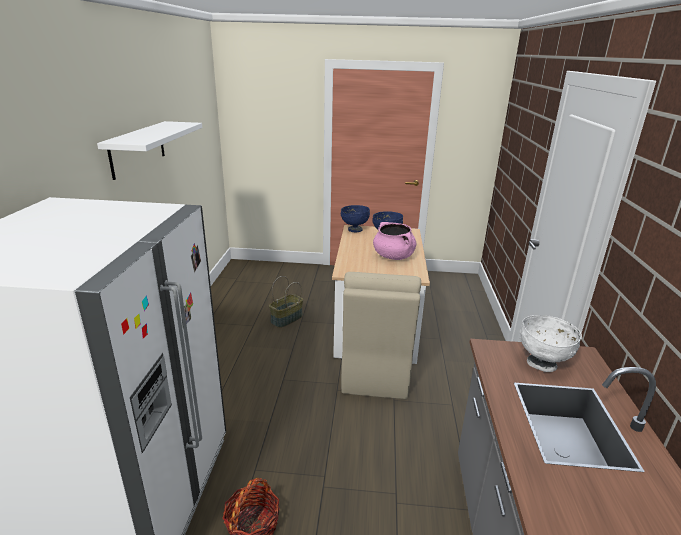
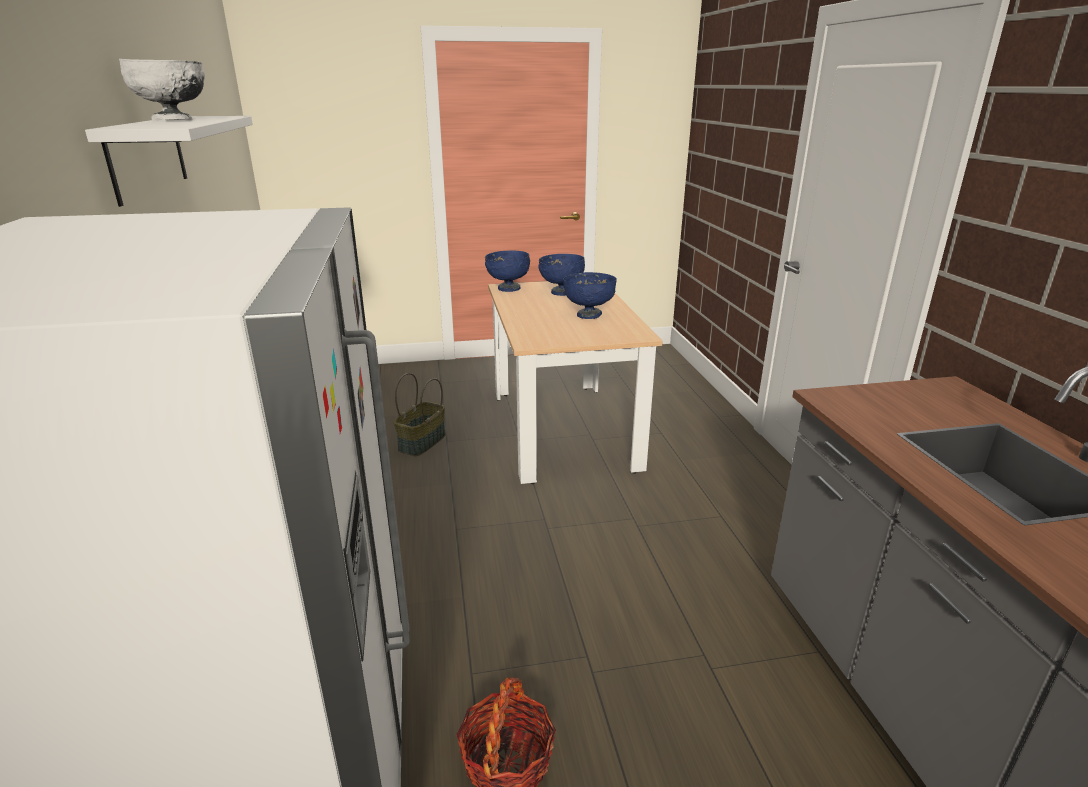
camera: 15 degrees left, 0 degrees up
beige chair [341,272,421,399] -> none
pink cooking pot [373,222,416,260] -> blue bowl [563,272,617,319]
white bowl [520,315,582,372] -> white bowl moved to [119,59,205,120]

